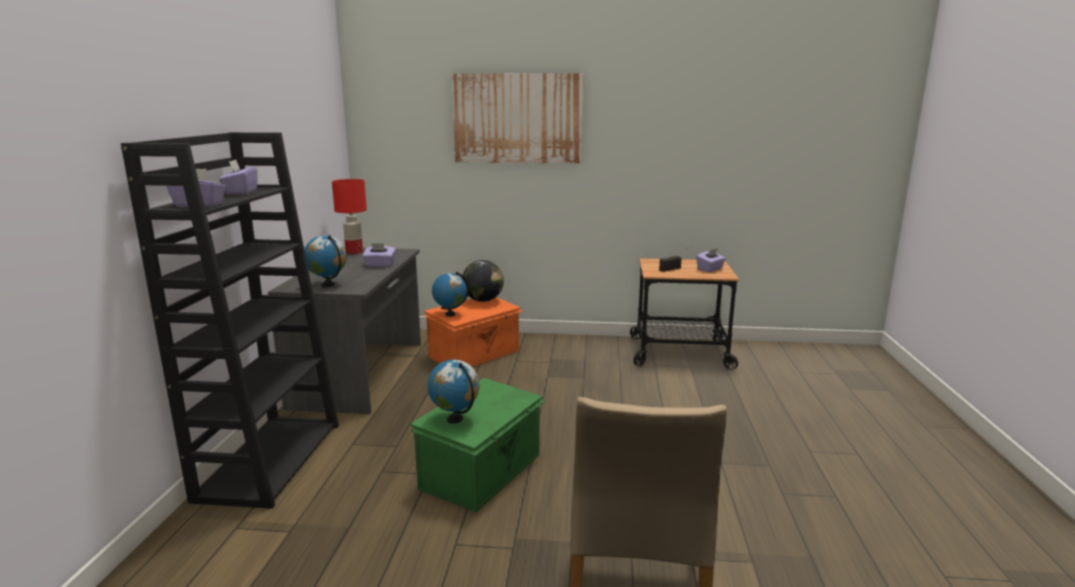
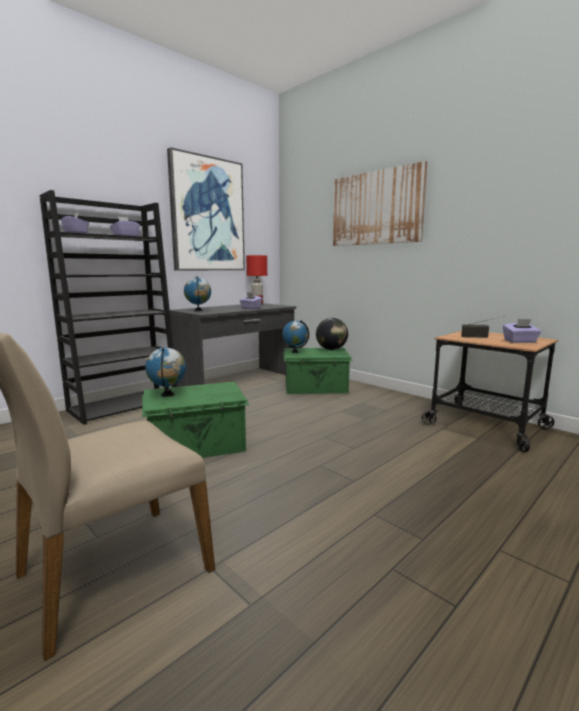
camera: 40 degrees right, 5 degrees down
orange storage box [423,297,523,367] -> green storage box [283,348,353,394]
none -> picture [167,147,245,270]

